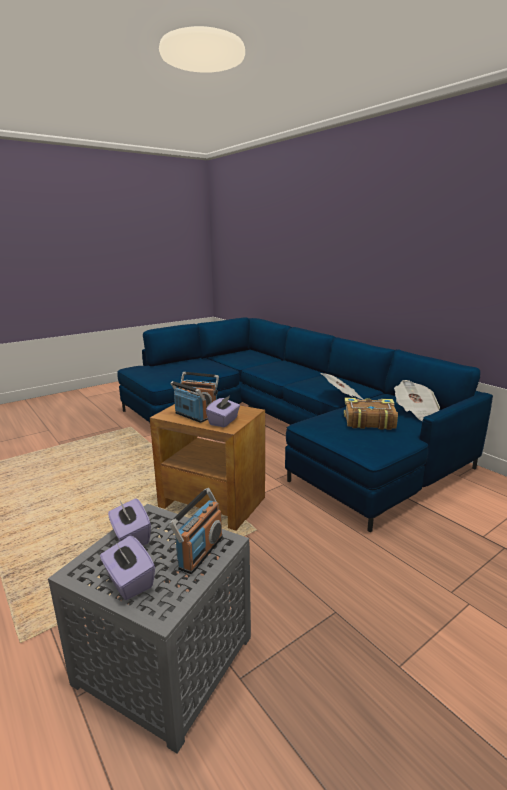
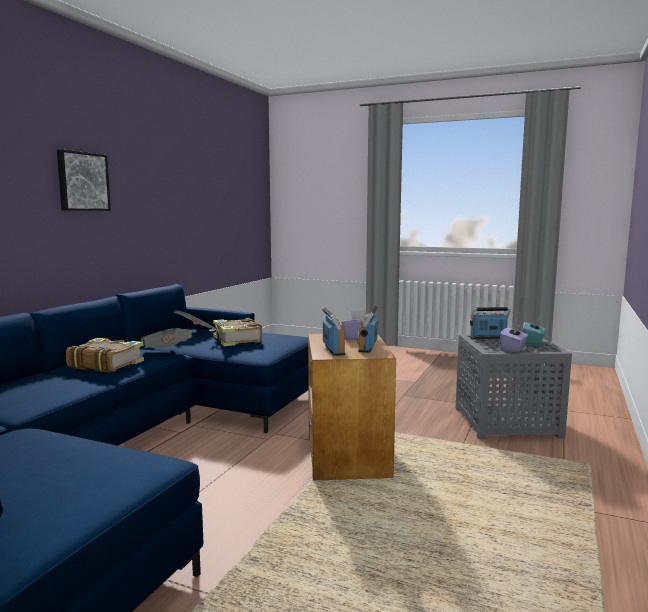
camera: 120 degrees left, 10 degrees down
purple tissue box [100,536,155,600] -> turquoise tissue box [523,318,545,346]
none -> picture [57,150,111,211]
none -> book [66,338,144,373]

